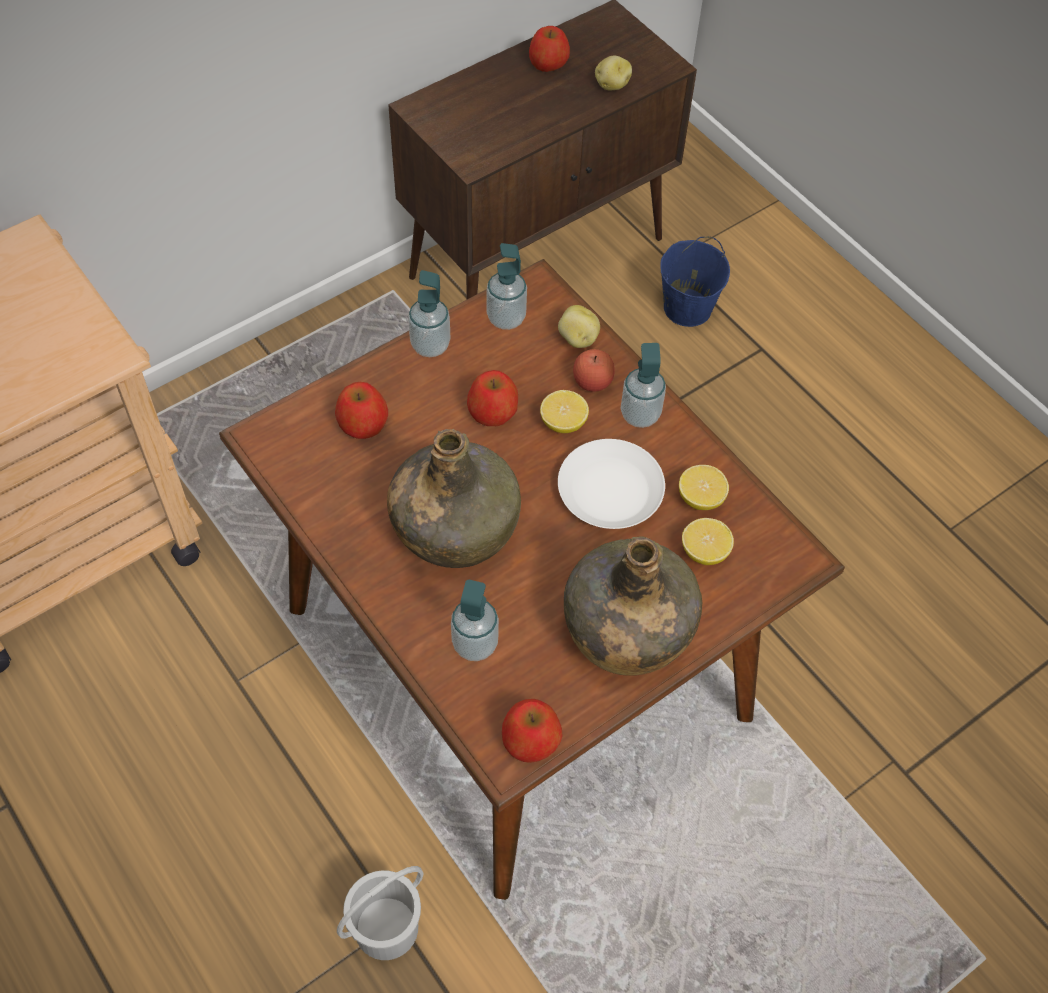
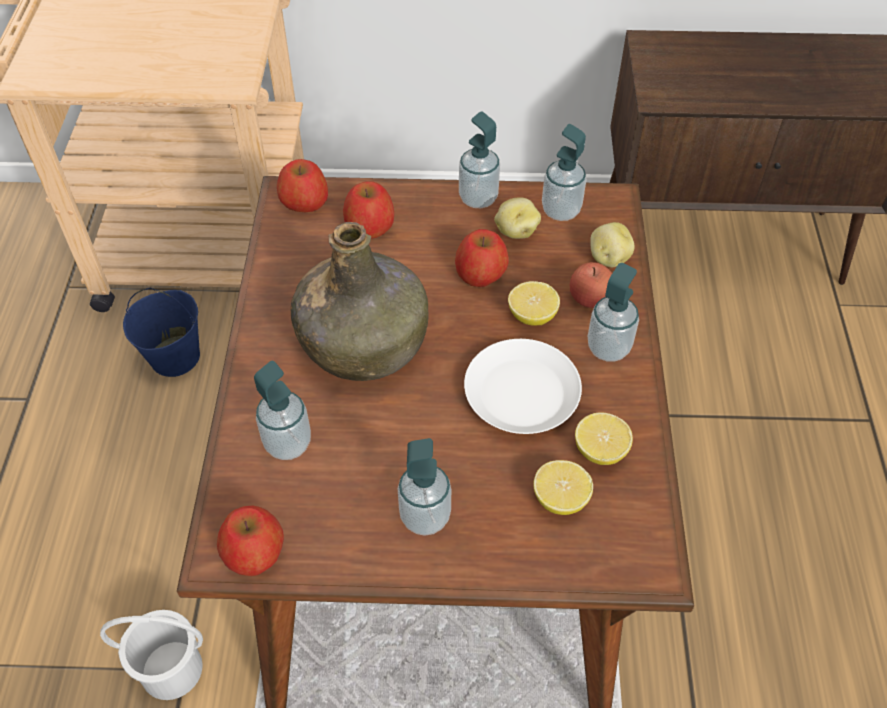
camera: 40 degrees right, 5 degrees down
apple [529,26,570,72] -> apple moved to [277,159,328,212]
green bottle [564,536,702,676] -> soap dispenser [398,438,451,536]
potato [595,55,632,91] -> potato moved to [494,198,541,239]
blue bucket [660,237,730,327] -> blue bucket moved to [123,288,200,377]

